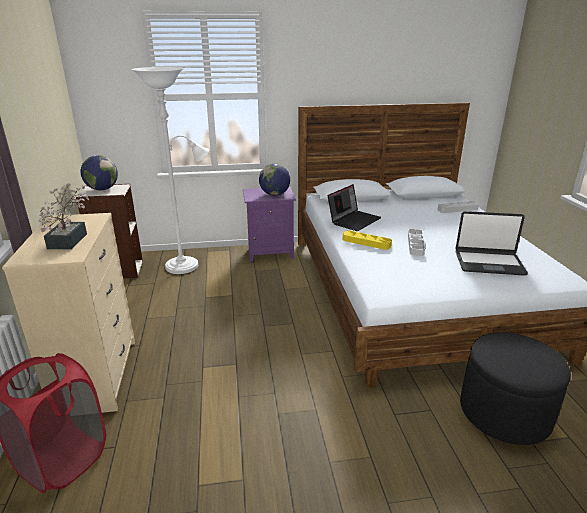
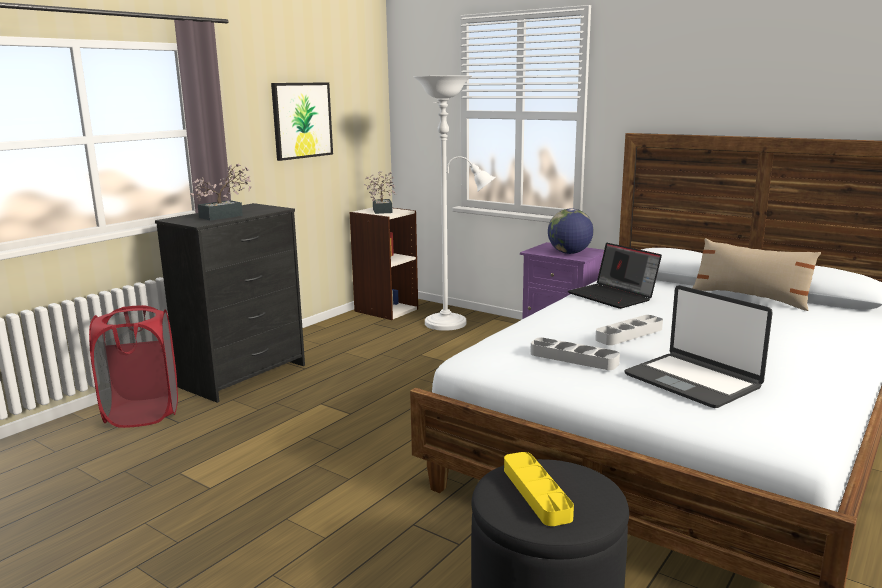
camera: 45 degrees right, 10 degrees down
beige dresser [2,213,135,413] -> black dresser [155,203,305,403]
globe [81,155,118,190] -> potted plant [364,171,396,214]
laptop [328,184,381,231] -> laptop turned 60 degrees clockwise [568,243,662,309]
yellow tray [343,230,392,250] -> yellow tray moved to [504,452,574,526]
grey tray [437,201,479,213] -> grey tray moved to [530,337,620,370]
none -> picture [271,82,333,161]
none -> beige pillow [693,238,821,311]

